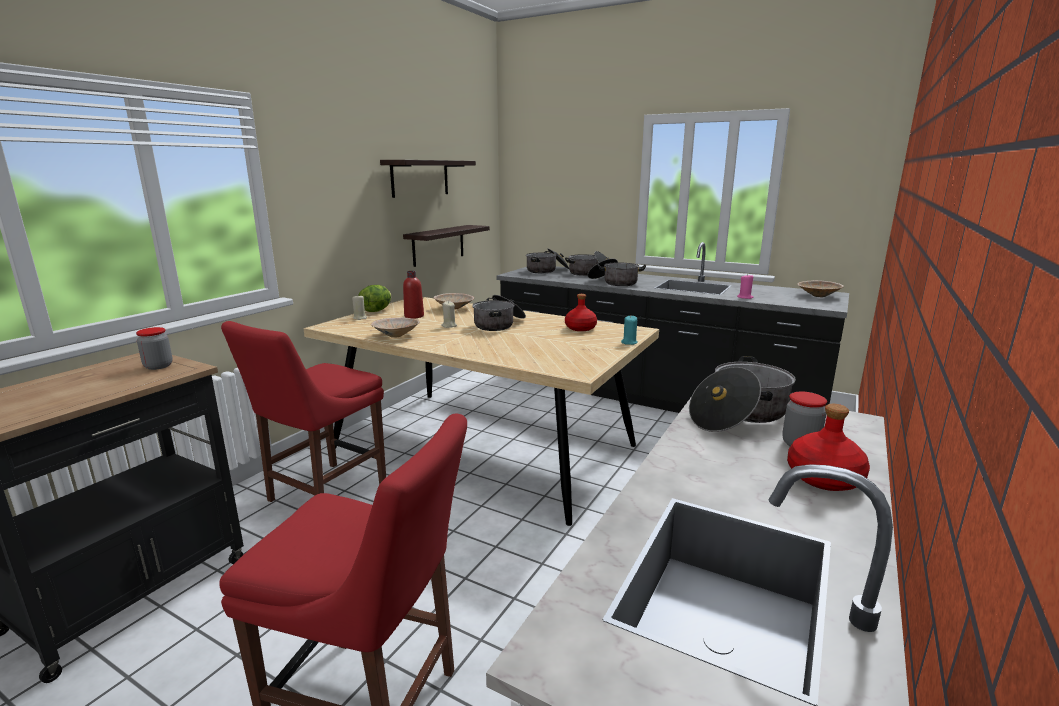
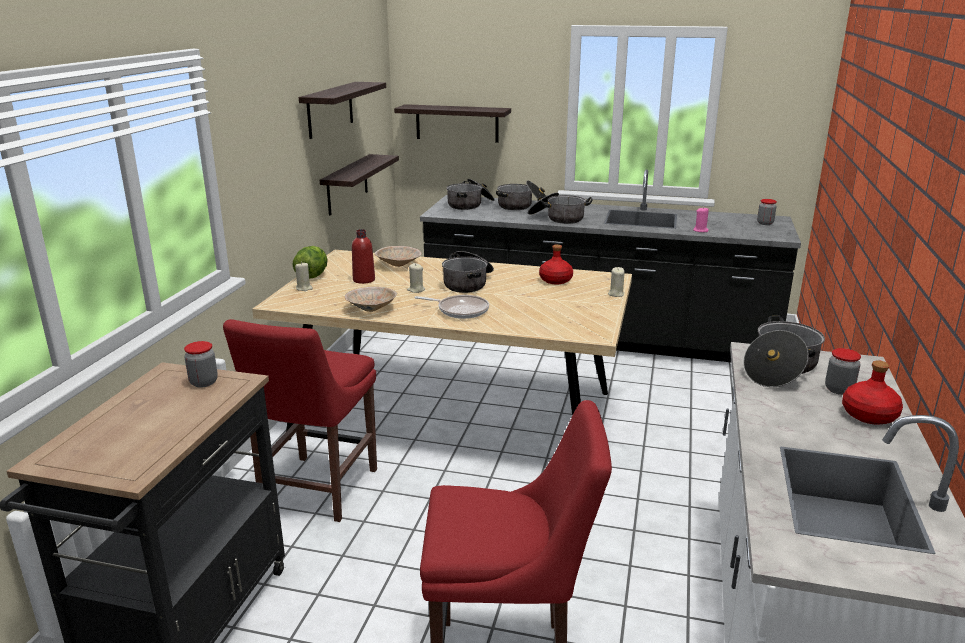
camera: 15 degrees left, 5 degrees up
turquoise candle [621,316,638,345] -> beige candle [608,267,625,297]
beige bowl [797,280,844,297] -> jar [757,199,777,225]
none -> shelf [394,104,511,143]
none -> frying pan [415,295,489,319]

